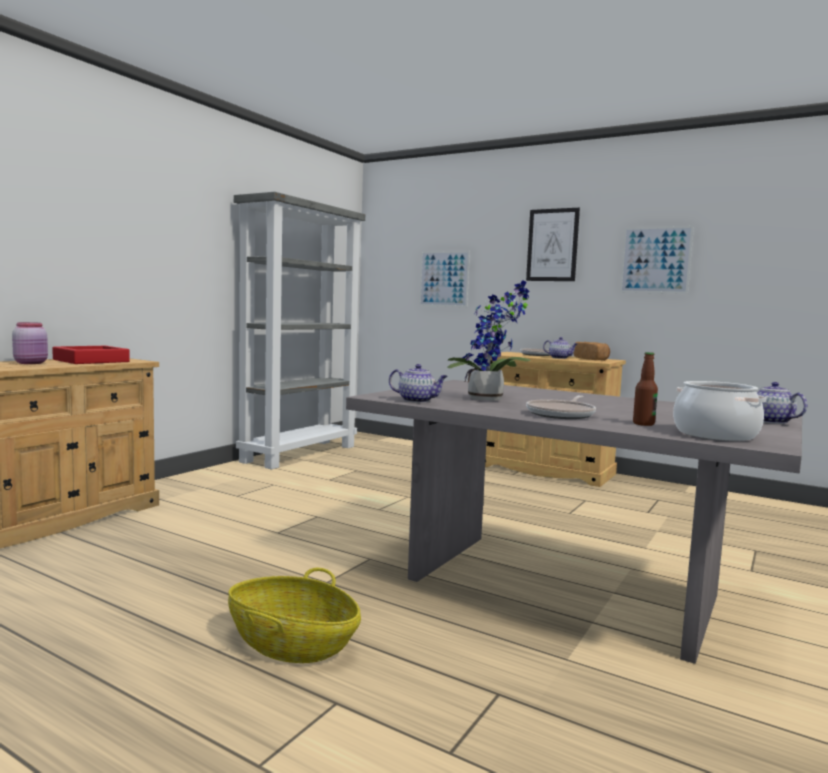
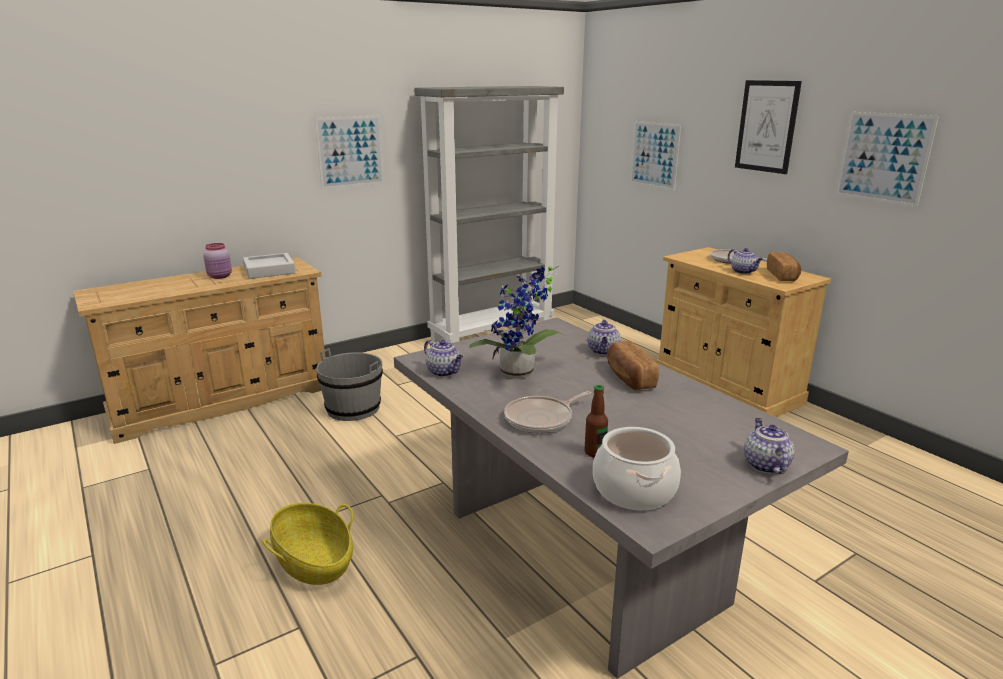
camera: 25 degrees right, 15 degrees up
red tray [52,346,130,364] -> grey tray [243,253,296,279]
none -> picture [315,116,384,189]
none -> grey bucket [316,348,383,421]
none -> teapot [587,319,621,355]
none -> bread [607,341,659,390]

